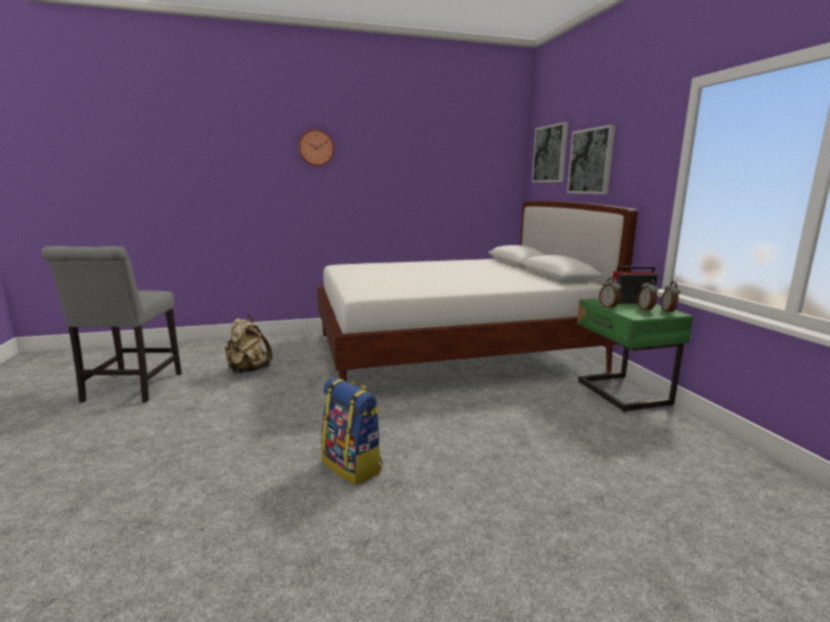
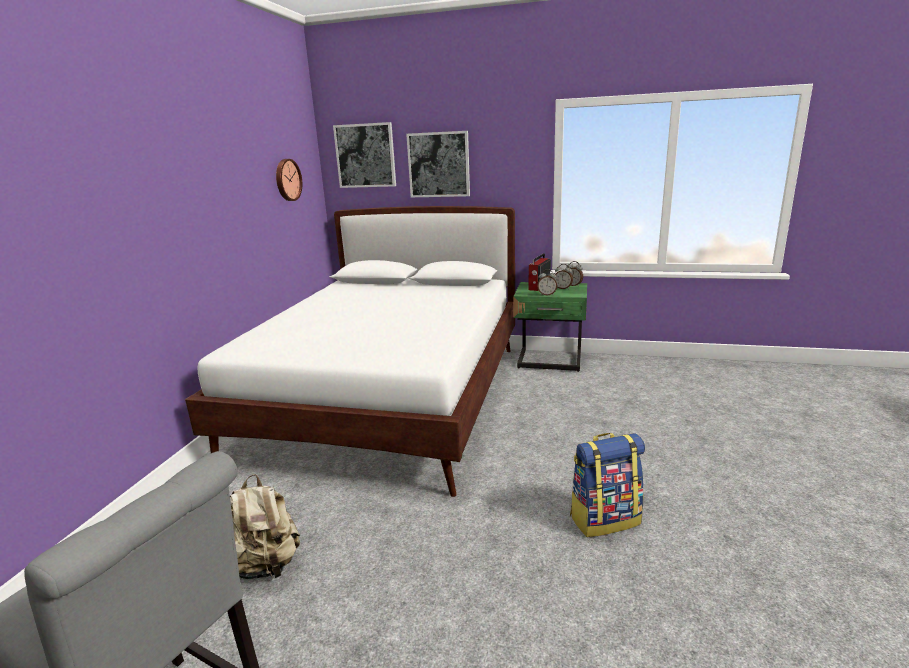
camera: 60 degrees left, 5 degrees up
wall clock [299,129,334,166] -> wall clock moved to [276,159,302,201]

